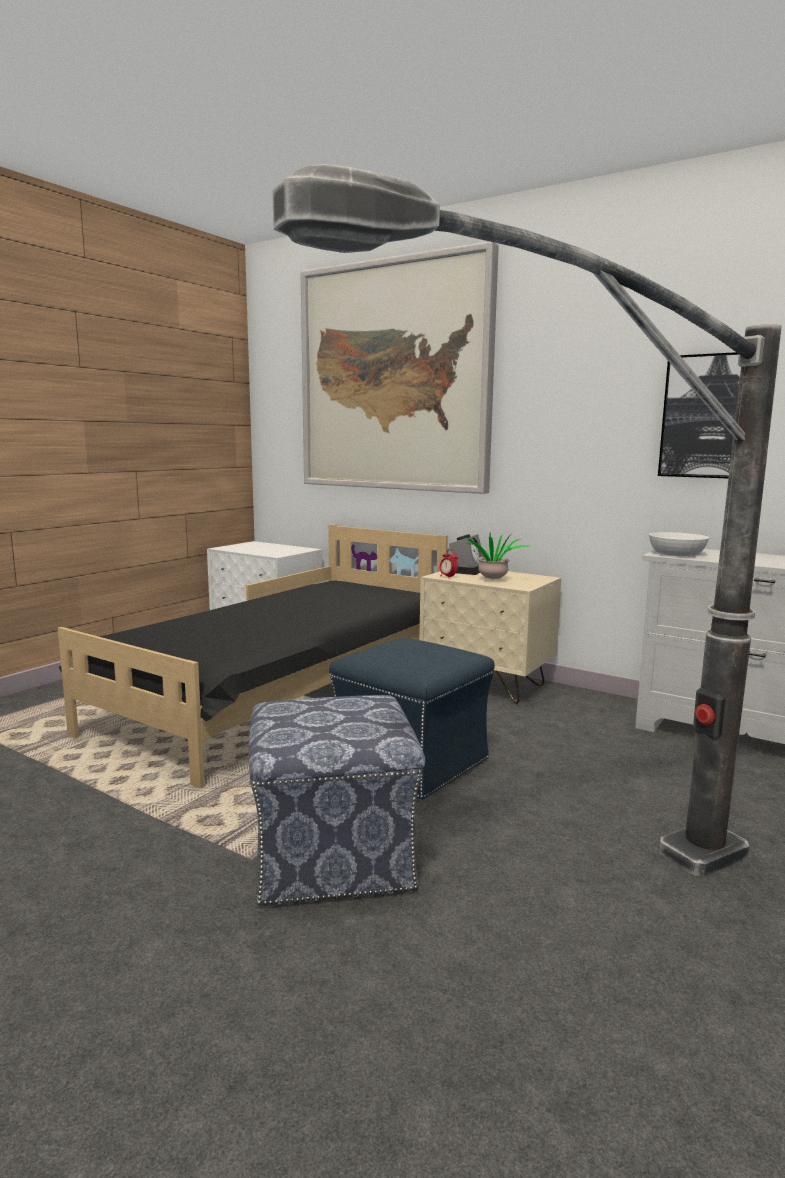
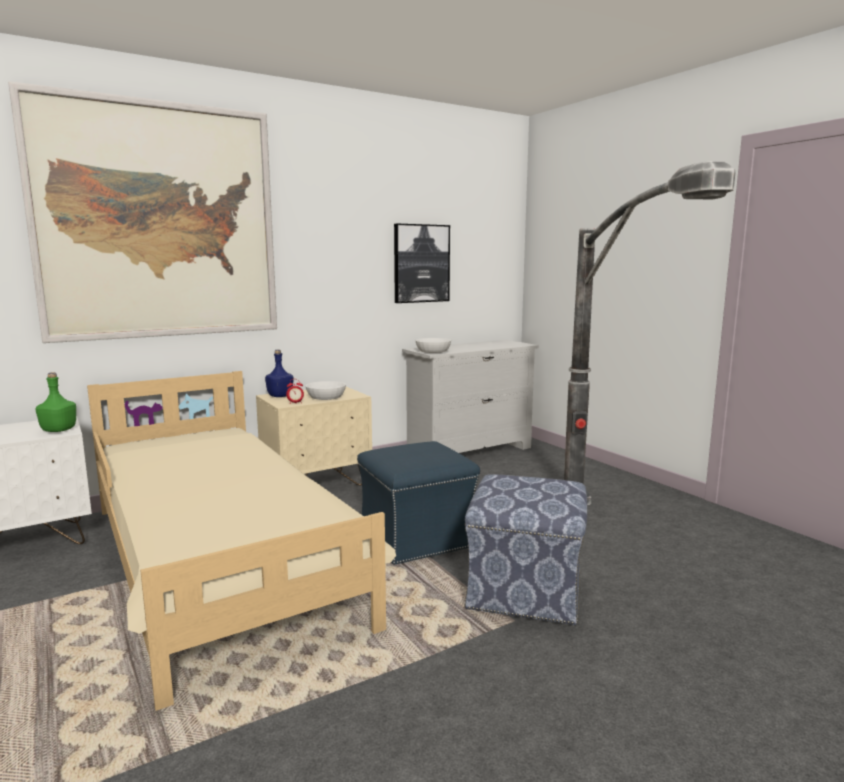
camera: 65 degrees left, 0 degrees up
black bed [58,524,448,789] -> beige bed [87,371,396,711]
alarm clock [449,534,484,575] -> blue bottle [265,350,294,397]
potted plant [465,533,529,579] -> white bowl [306,381,346,400]
none -> green bottle [35,372,76,432]

